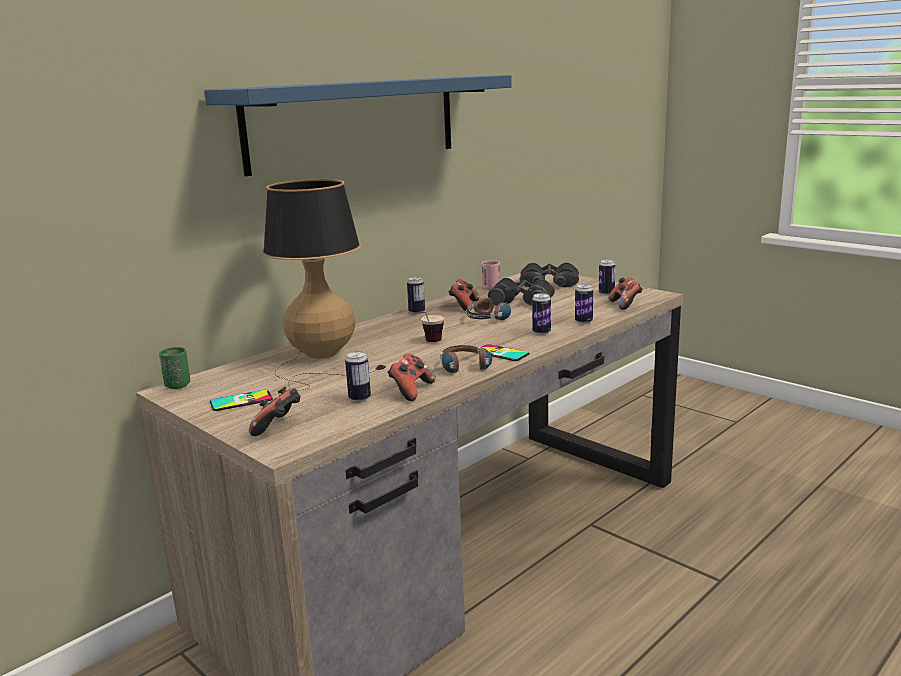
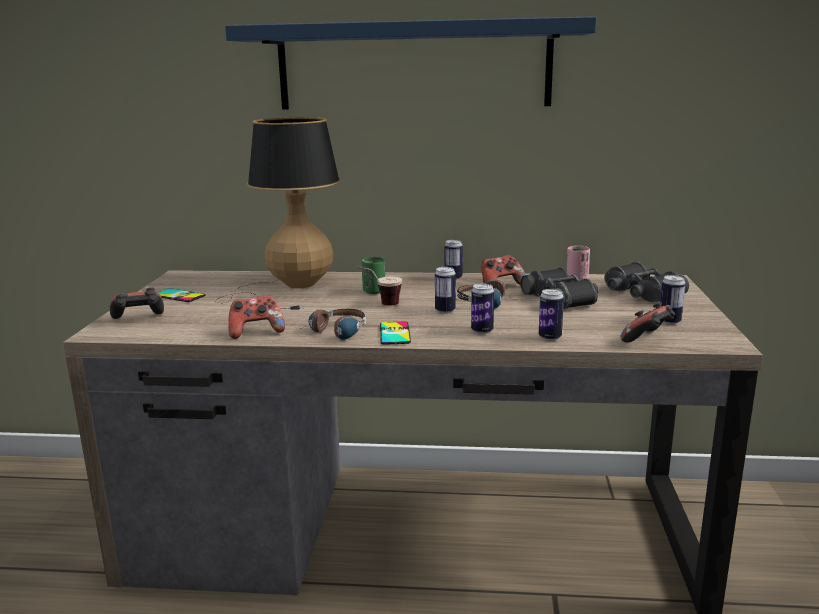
camera: 50 degrees right, 0 degrees up
green cup [159,347,190,389] -> green cup moved to [362,257,385,294]
can [345,351,371,402] -> can moved to [435,267,456,313]

